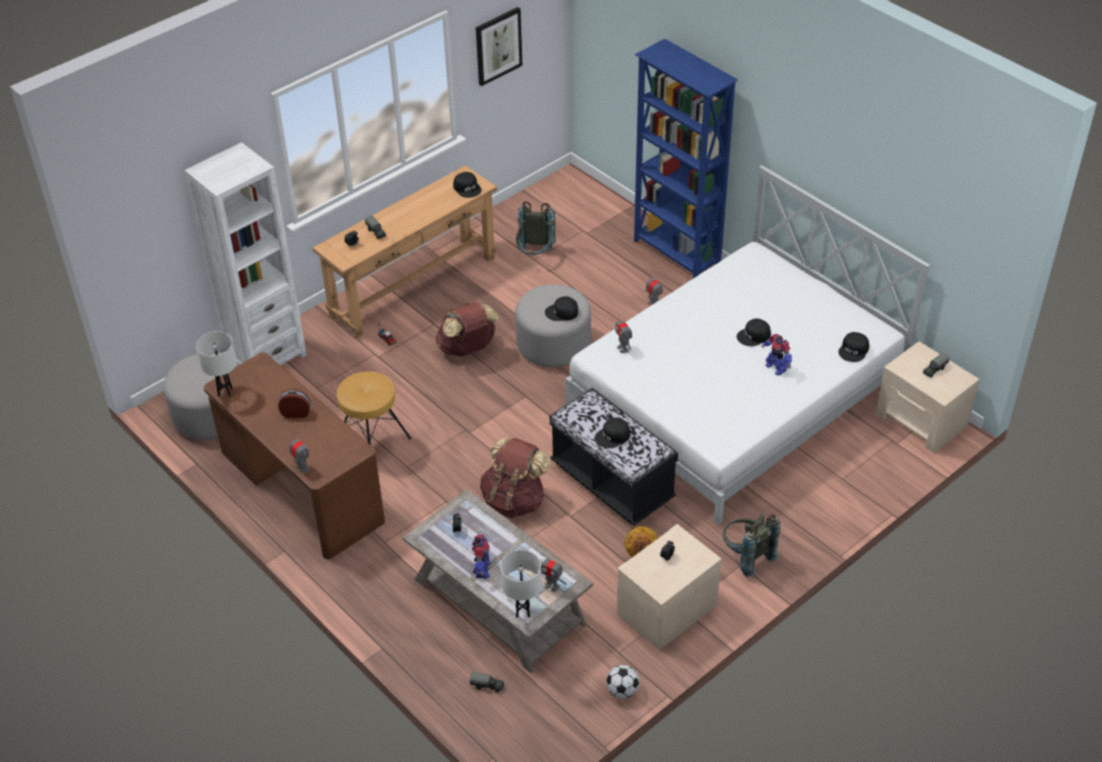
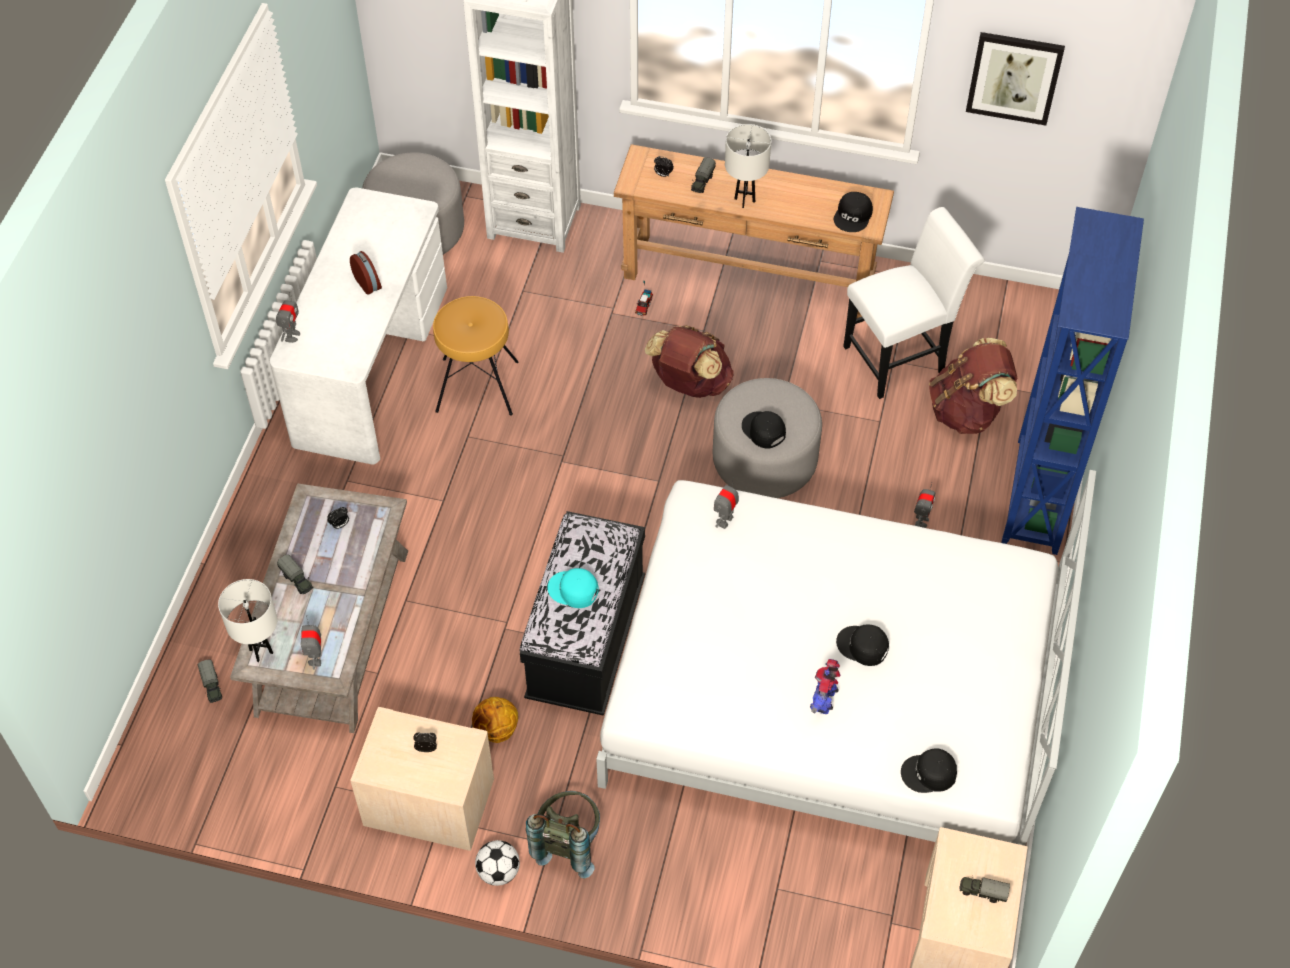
camera: 55 degrees right, 10 degrees up
white table lamp [196,331,237,397] -> white table lamp moved to [725,124,771,208]
brown desk [204,352,385,559] -> white desk [270,187,447,465]
toy robot [472,534,491,579] -> toy truck [277,554,313,594]
brown backpack [480,437,550,518] -> brown backpack moved to [929,338,1017,434]
grey backpack [516,201,555,255] -> white chair [843,207,985,399]
black cap [595,418,631,448] -> turquoise cap [547,568,599,608]
football [606,665,640,699] -> football moved to [475,840,520,886]

